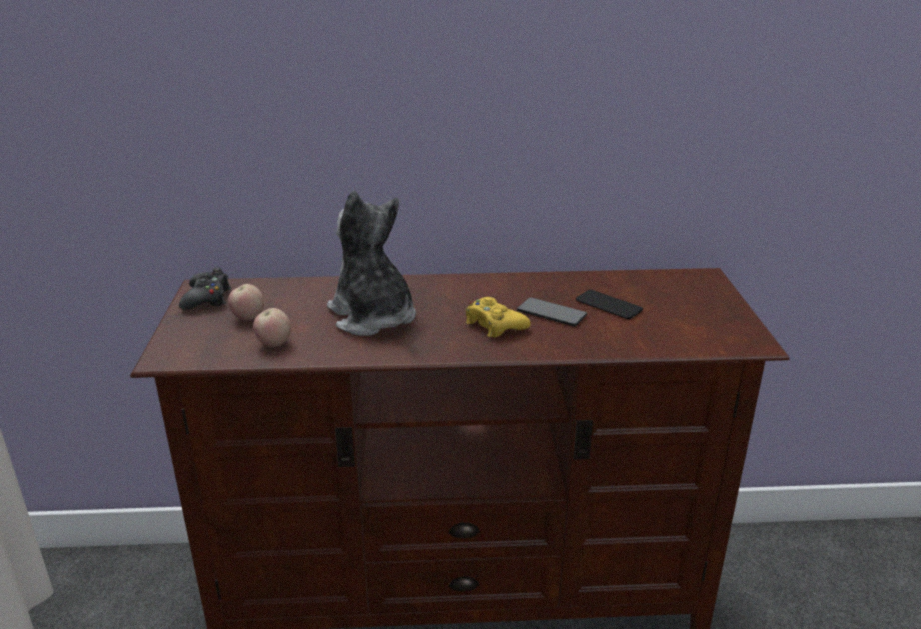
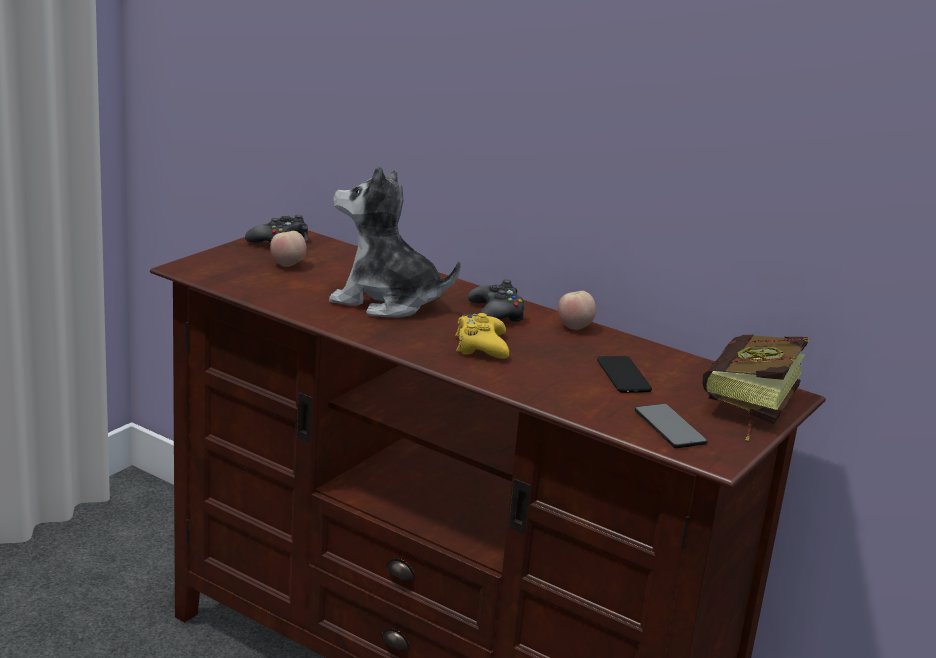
camera: 35 degrees right, 5 degrees down
apple [253,308,291,347] -> apple moved to [558,291,596,330]
plush toy [327,190,416,336] -> plush toy turned 75 degrees counterclockwise [329,165,461,318]
phone [517,297,587,327] -> phone moved to [635,404,707,448]
none -> black game controller [468,280,525,322]
none -> book [702,335,810,441]

